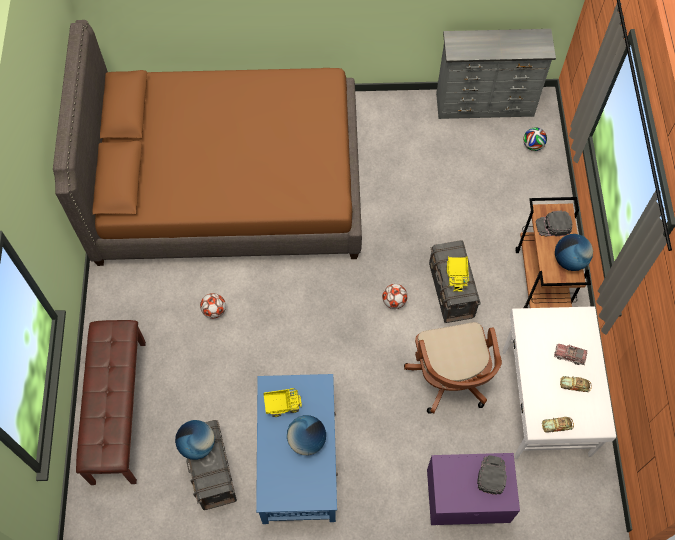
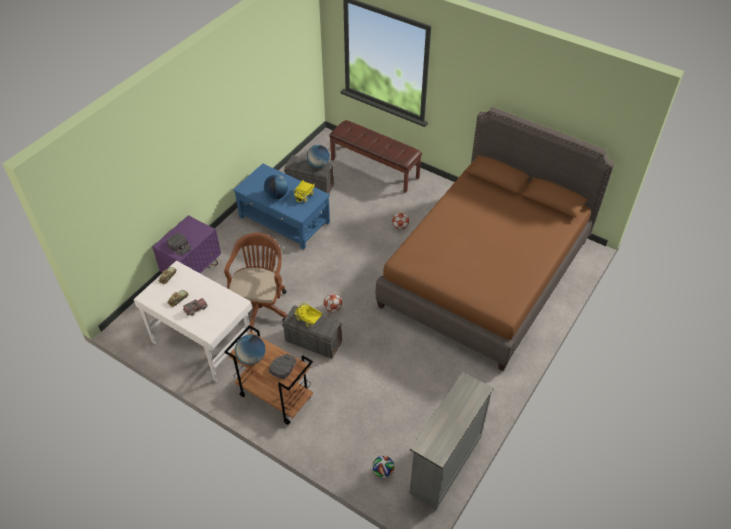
camera: 125 degrees right, 15 degrees down
brown office chair [404,322,502,414] -> brown office chair turned 75 degrees clockwise [224,233,288,332]

